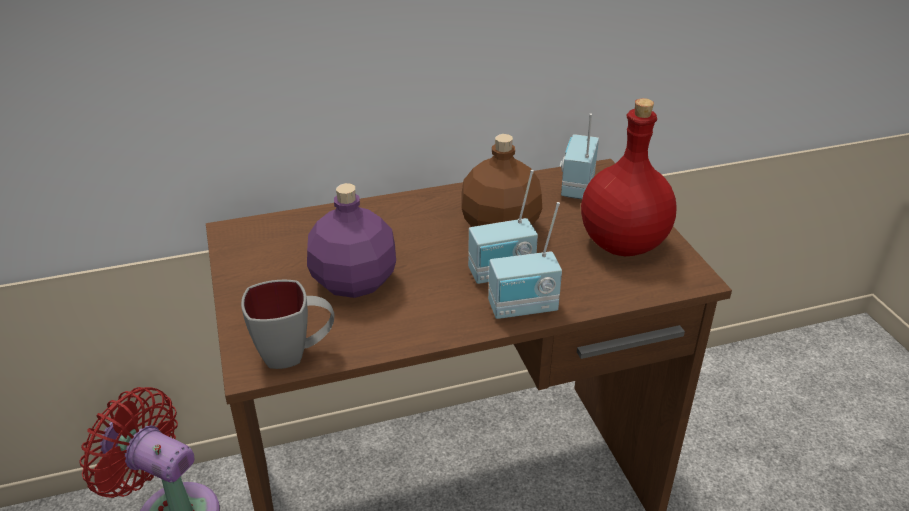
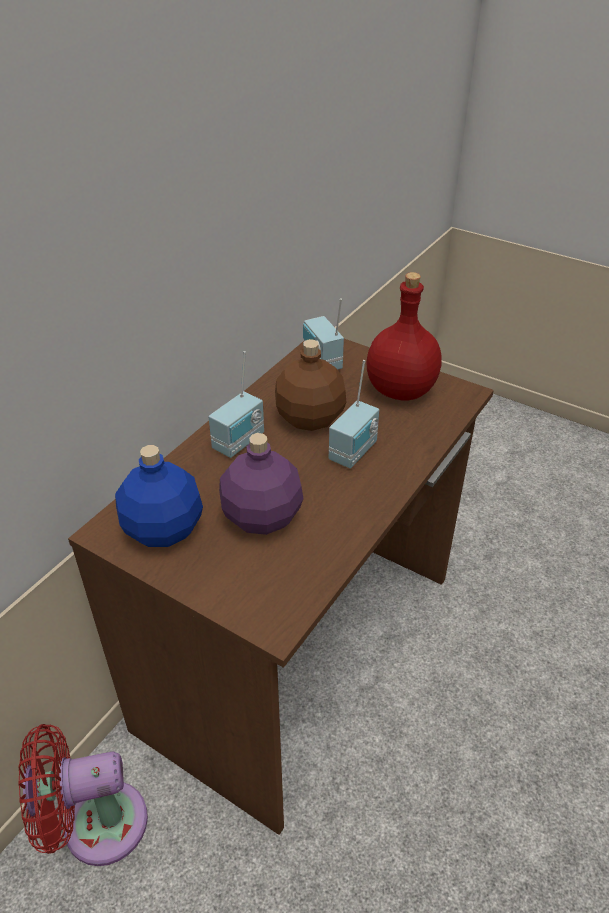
camera: 40 degrees left, 5 degrees up
grey mug [241,280,334,369] -> none
radio [488,202,562,319] -> radio moved to [209,351,264,458]
none -> blue bottle [115,445,203,547]

